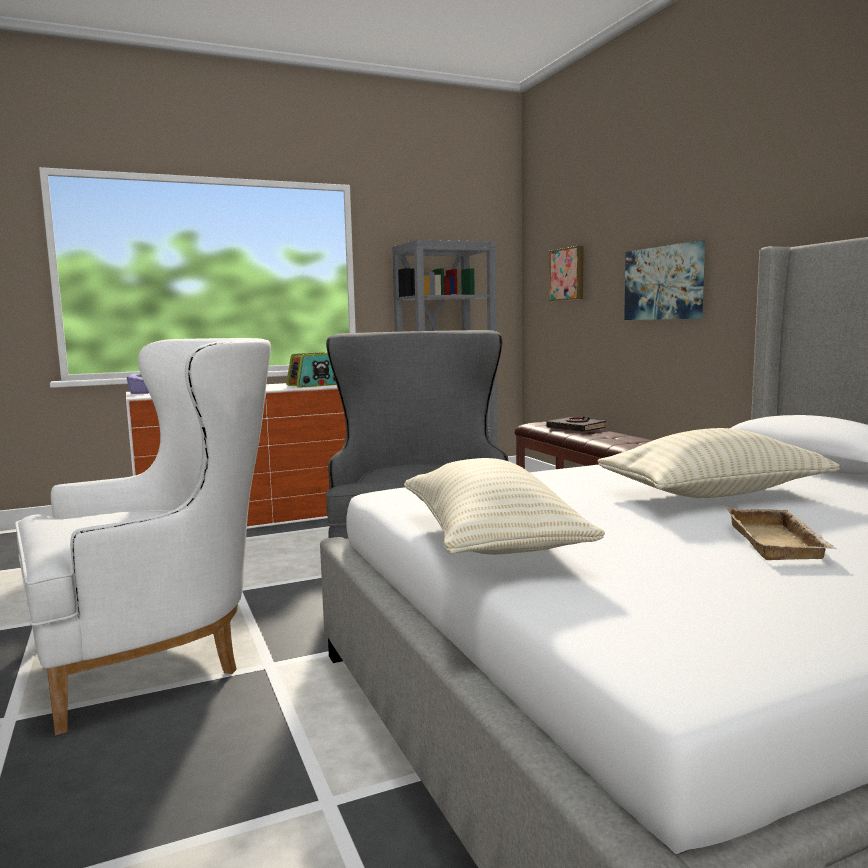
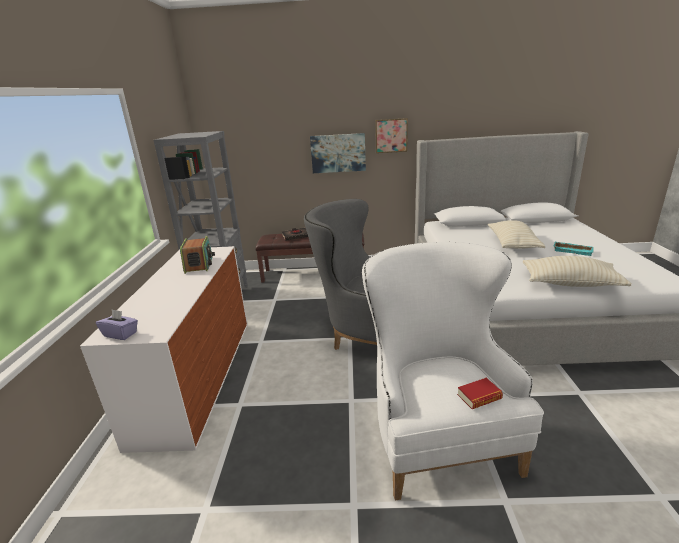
camera: 65 degrees left, 15 degrees up
picture [549,246,584,301] -> picture moved to [375,118,408,153]
beige tray [726,507,837,560] -> turquoise tray [553,241,594,256]
none -> book [457,378,503,409]

